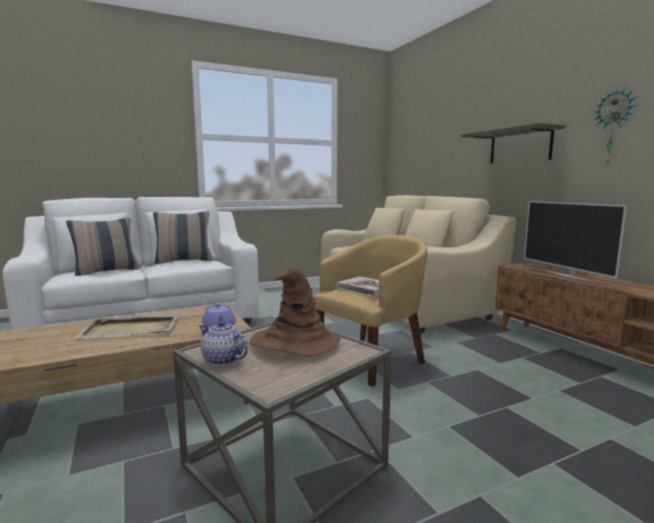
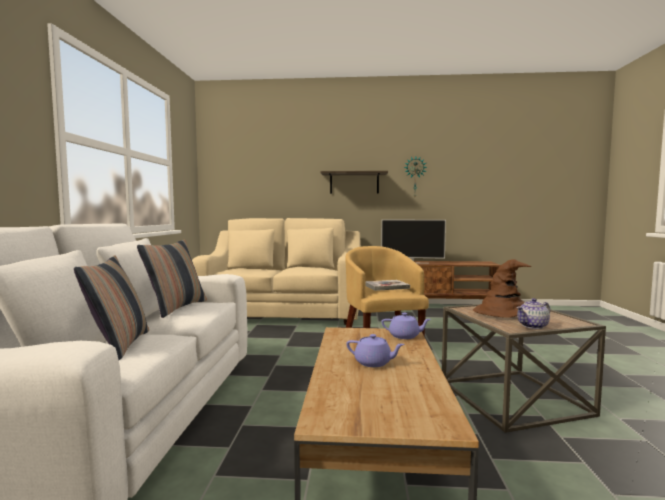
camera: 60 degrees left, 5 degrees down
beige tray [74,314,179,338] -> purple teapot [346,334,405,367]

